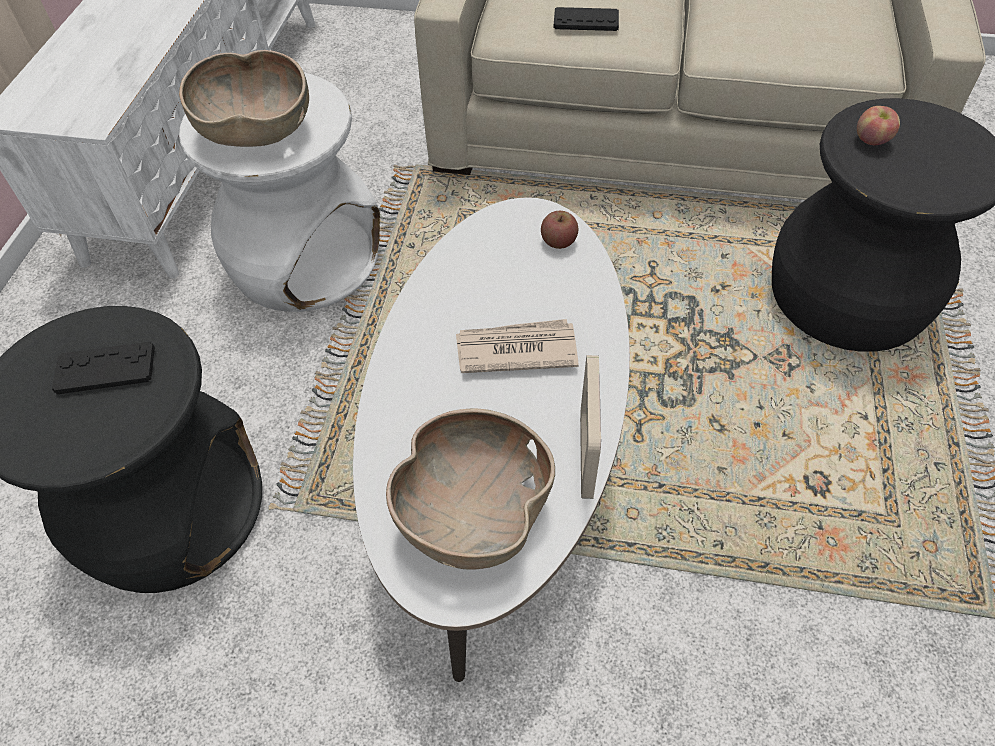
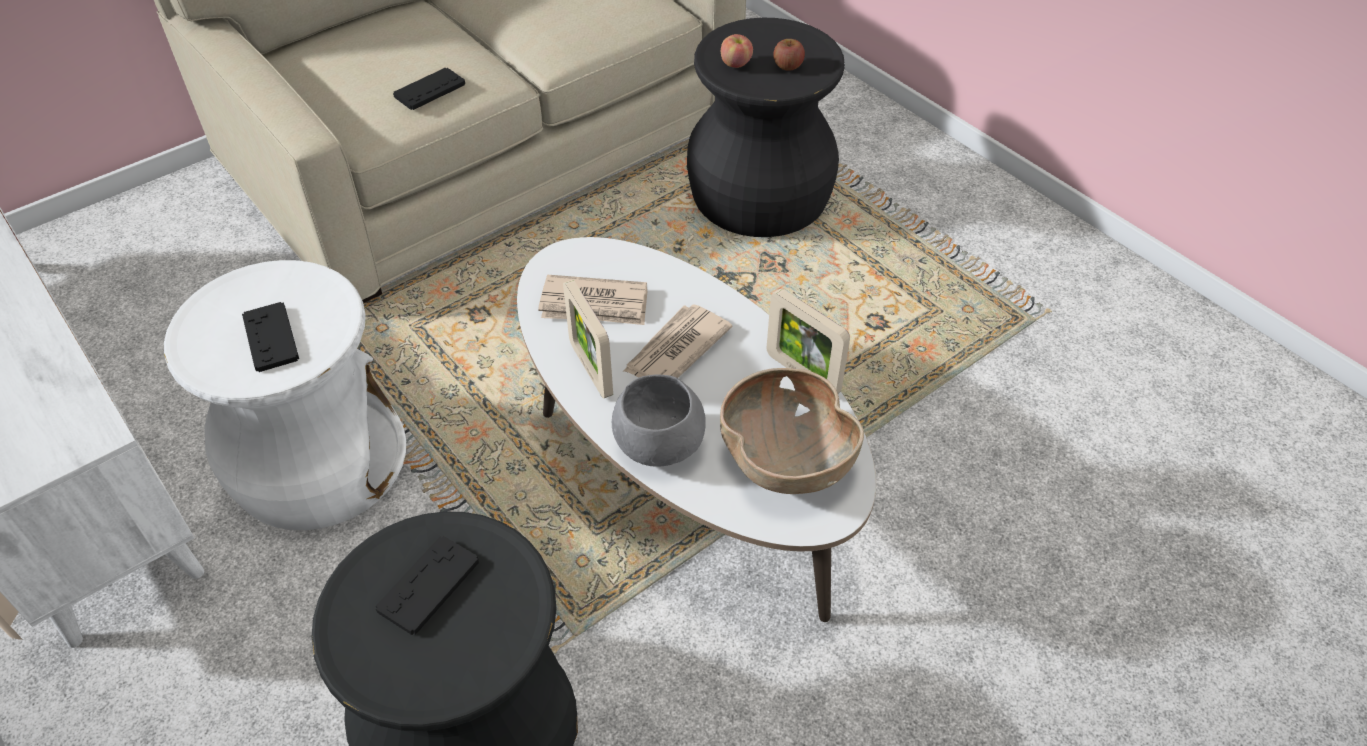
camera: 50 degrees left, 5 degrees down
brown bowl [179,50,309,147] -> black game controller [242,302,299,372]
apple [541,211,578,249] -> apple moved to [774,39,805,71]
none -> newspaper [538,275,647,325]
none -> picture frame [563,280,613,399]
none -> grey bowl [612,375,706,467]

